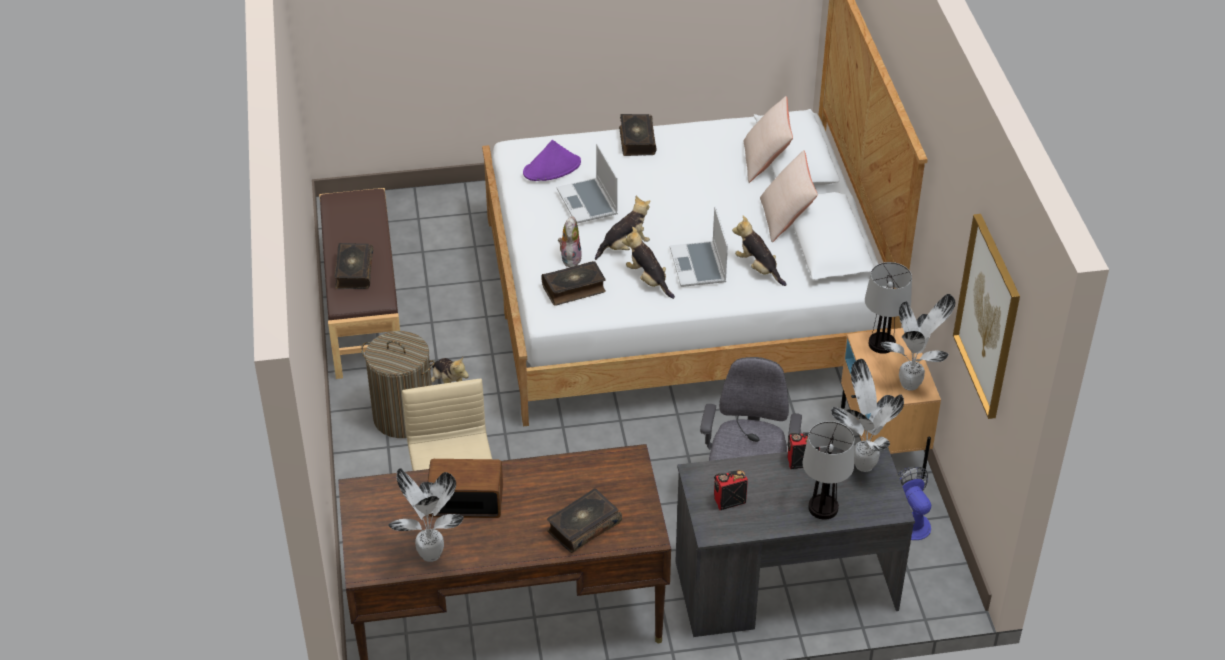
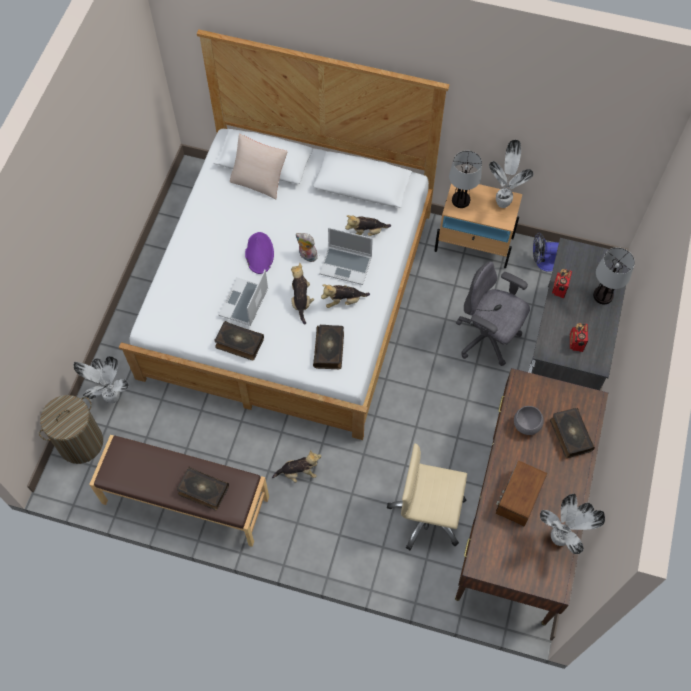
camera: 65 degrees left, 20 degrees up
laundry basket [361,331,435,438] -> laundry basket moved to [39,395,103,464]
purple hat [523,140,581,181] -> purple hat moved to [245,232,274,274]
laptop [557,144,618,223] -> laptop turned 105 degrees clockwise [218,270,268,326]
plush toy [558,216,582,267] -> plush toy moved to [296,233,318,262]
book [619,114,657,156] -> book moved to [214,321,264,360]
beige pillow [760,150,818,242] -> none
potted plant [831,359,904,472] -> potted plant moved to [73,356,129,403]
picture [953,214,1020,419] -> none
none -> grey bowl [514,406,544,435]

